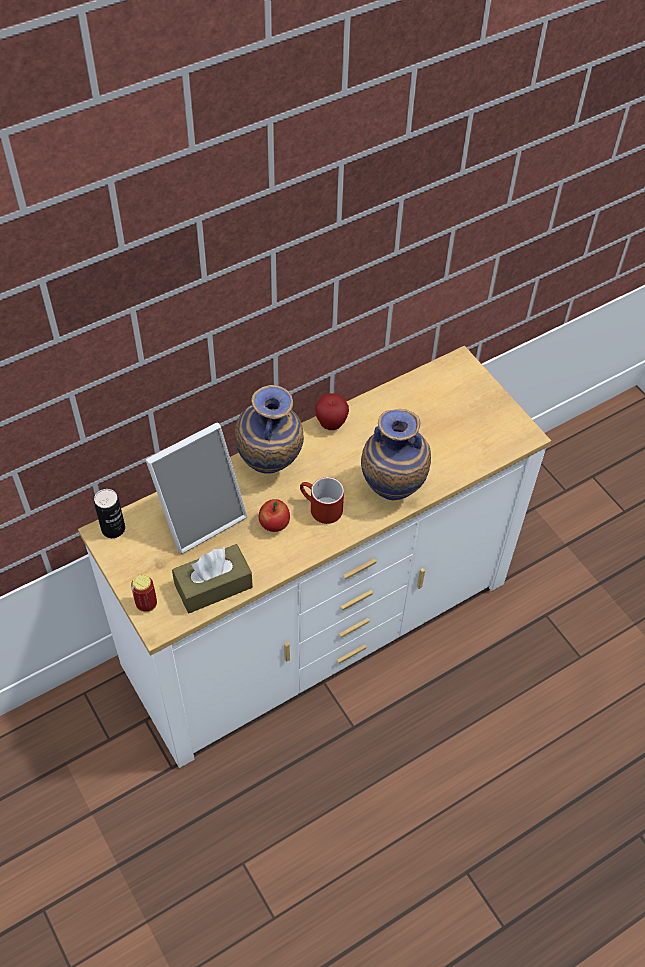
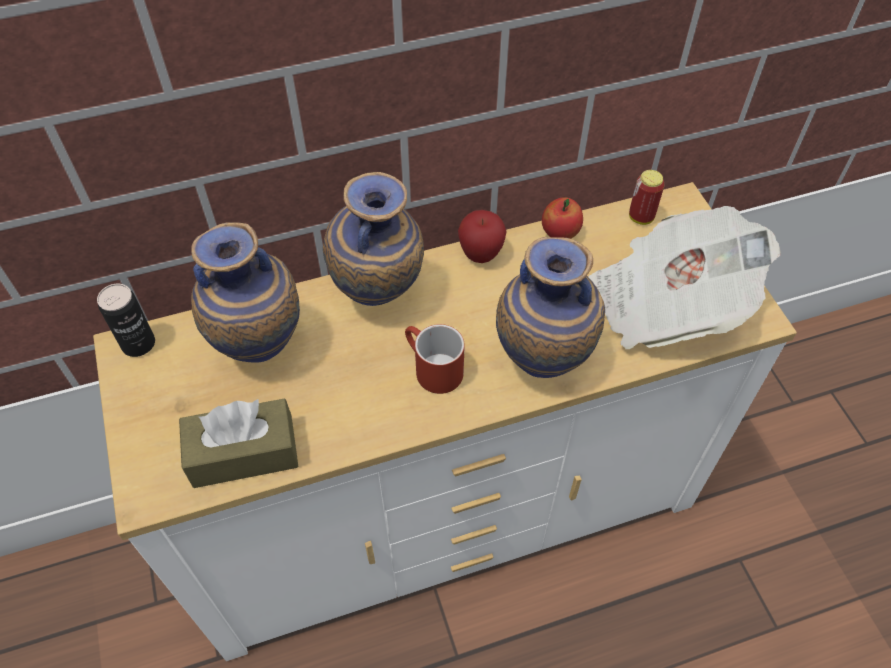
camera: 15 degrees right, 0 degrees up
can [131,574,157,612] -> can moved to [629,170,664,225]
picture frame [146,423,247,554] -> vase [191,222,300,363]
apple [259,499,290,532] -> apple moved to [542,197,583,239]
none -> newspaper [589,206,781,349]

